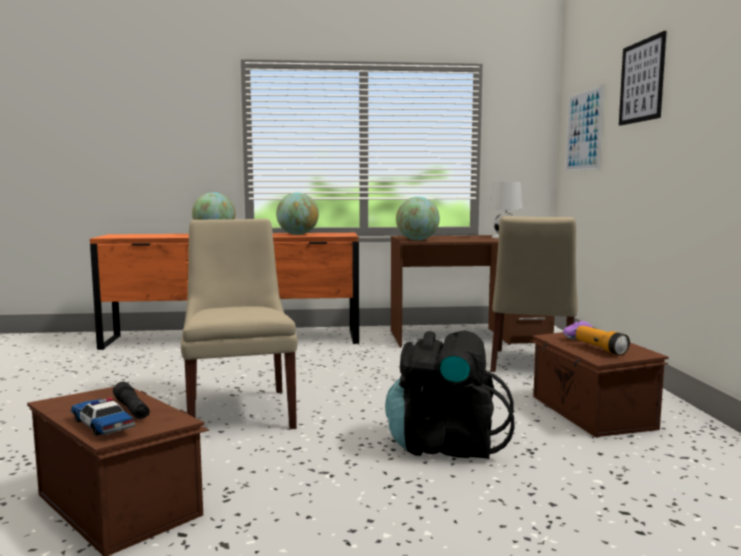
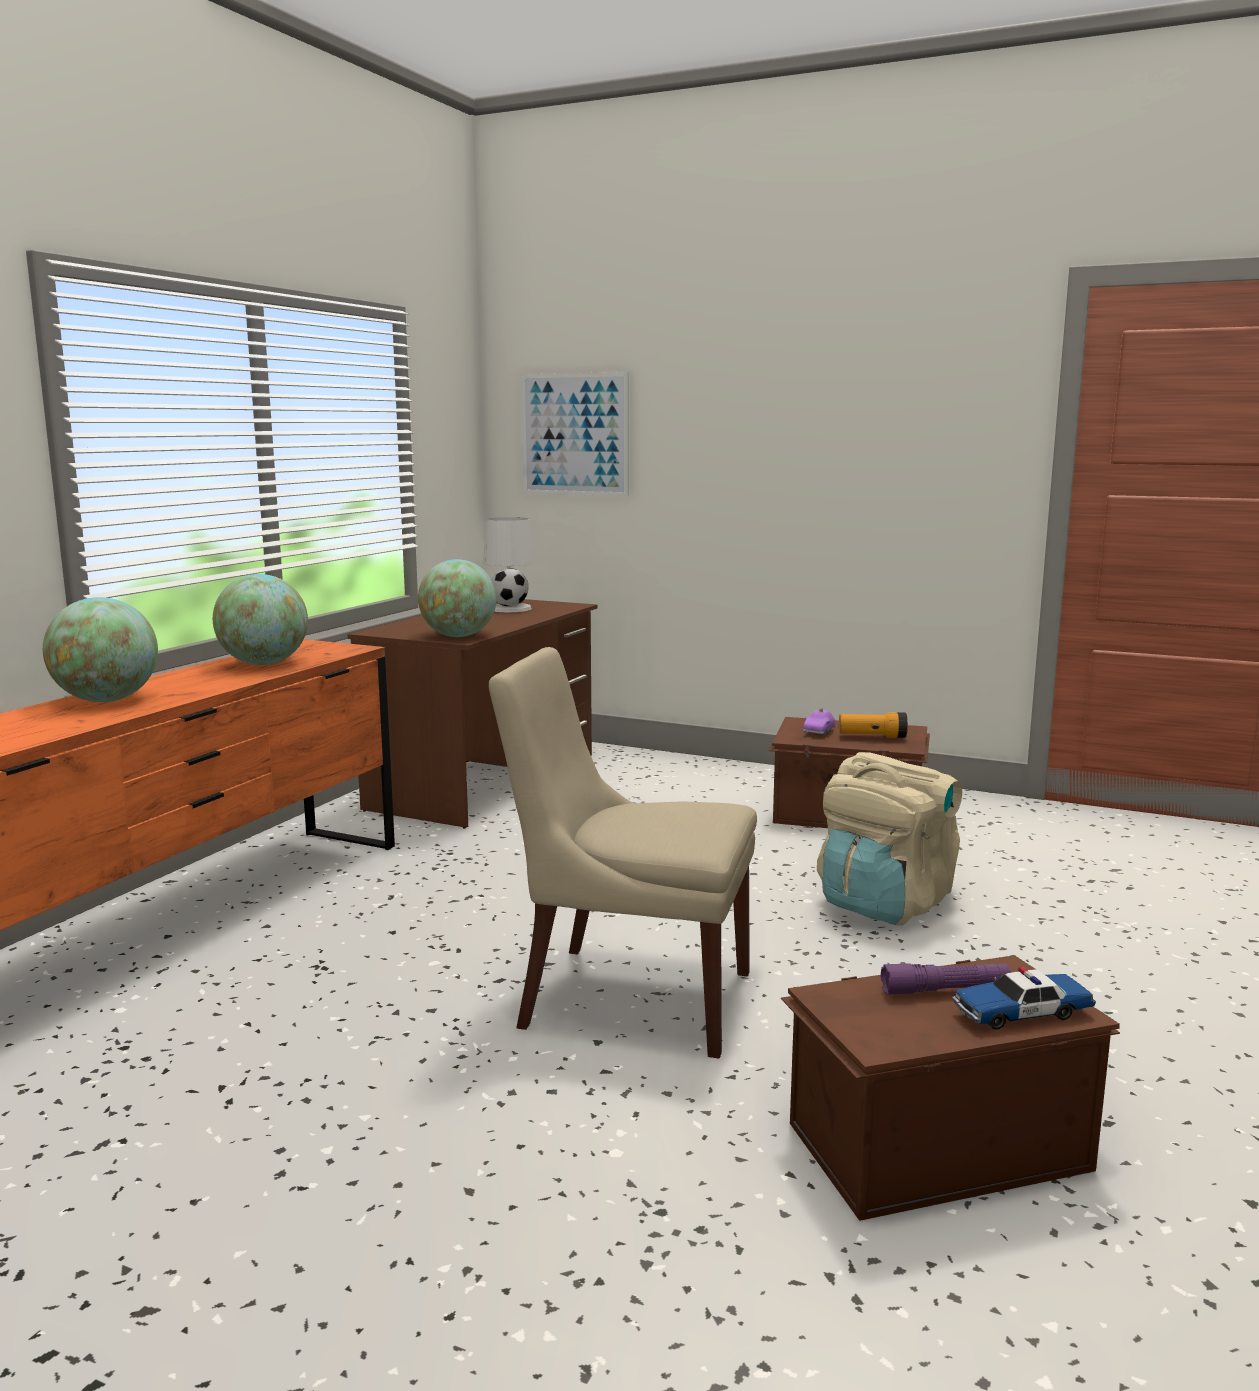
camera: 60 degrees left, 5 degrees up
black flashlight [113,382,150,419] -> purple flashlight [881,963,1011,994]
black backpack [385,330,515,459] -> beige backpack [817,752,962,926]
beige chair [490,216,578,372] -> none
picture [619,31,666,126] -> none

